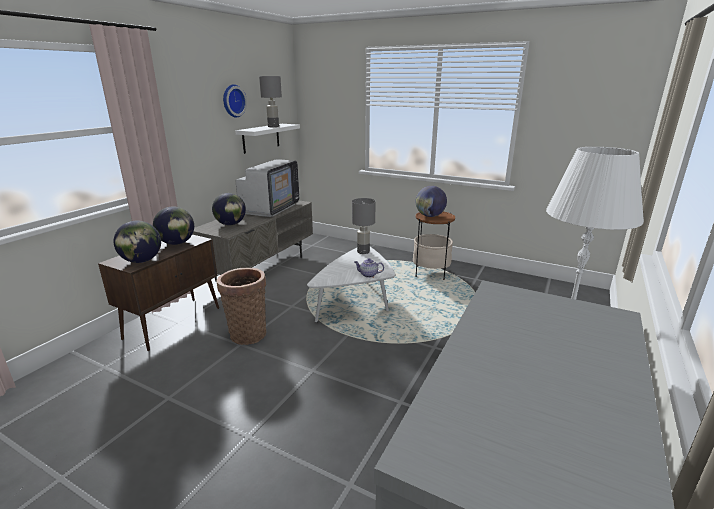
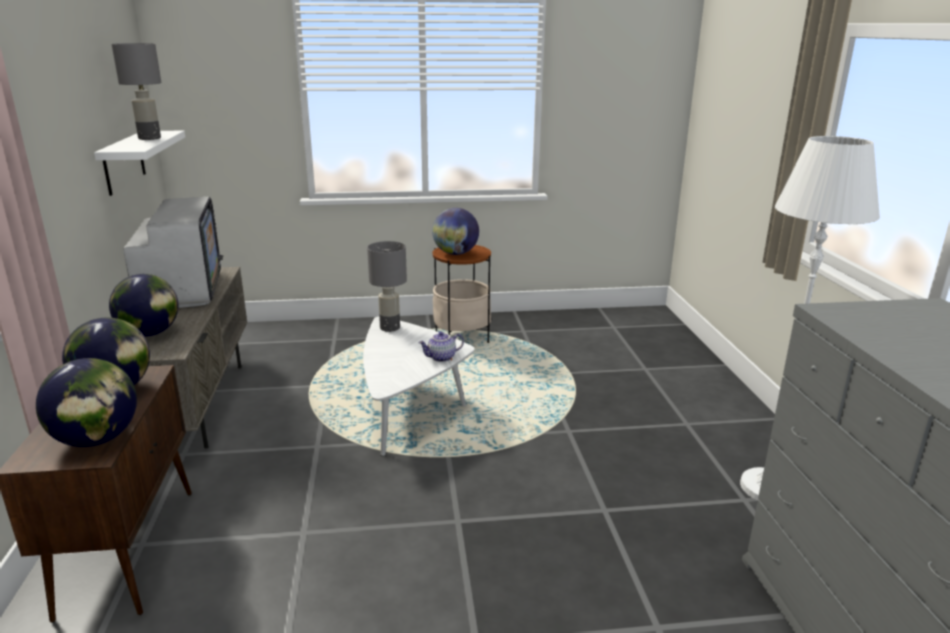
camera: 35 degrees left, 0 degrees up
basket [217,268,266,345] -> none
wall clock [223,84,247,118] -> none

